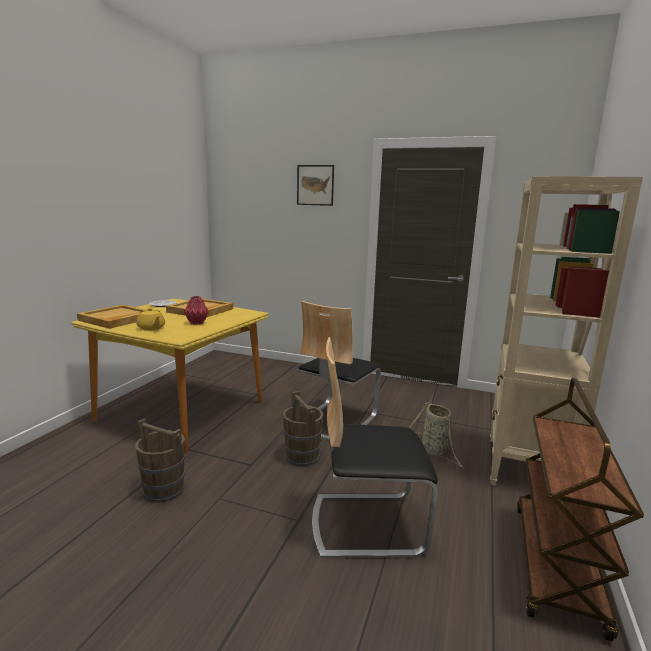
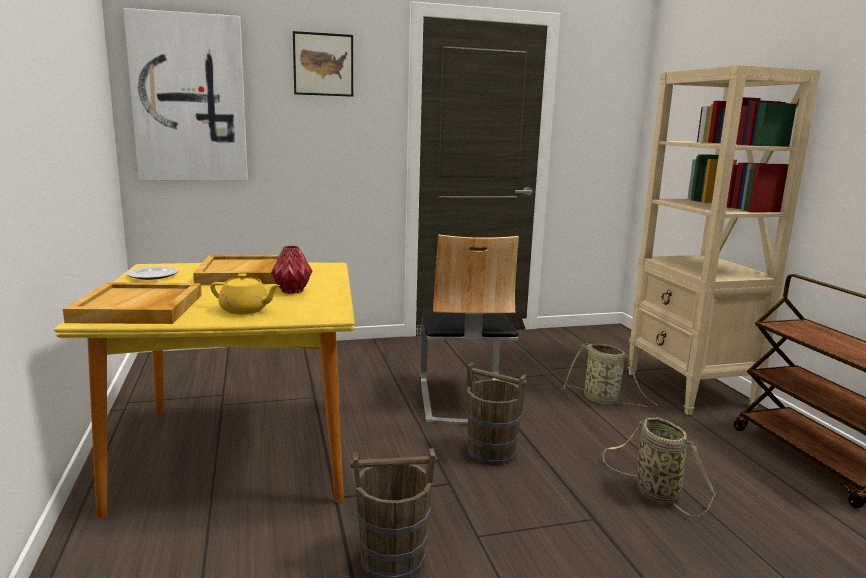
camera: 35 degrees left, 0 degrees up
chair [312,337,438,558] -> basket [603,417,716,517]
none -> picture [123,8,248,181]

